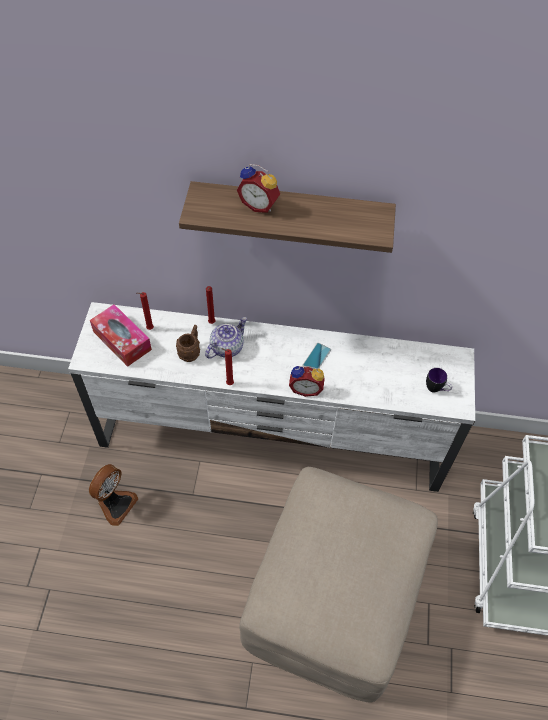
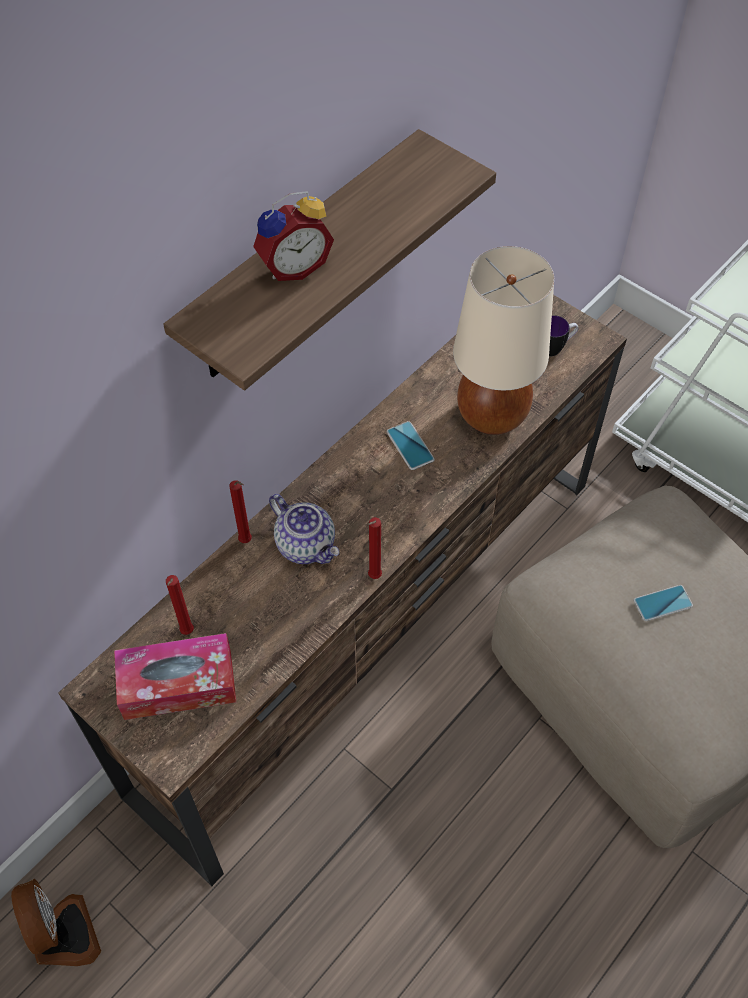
camera: 55 degrees left, 0 degrees up
white tv stand [68,302,475,492] -> brown tv stand [58,295,627,886]
fan [89,464,138,526] -> fan moved to [11,879,101,966]
brown mug [176,325,200,362] -> none
teapot [205,317,247,359] -> teapot turned 150 degrees clockwise [269,494,339,564]
alarm clock [289,366,325,397] -> none
none -> beige table lamp [453,246,554,435]
none -> phone [634,585,693,621]

